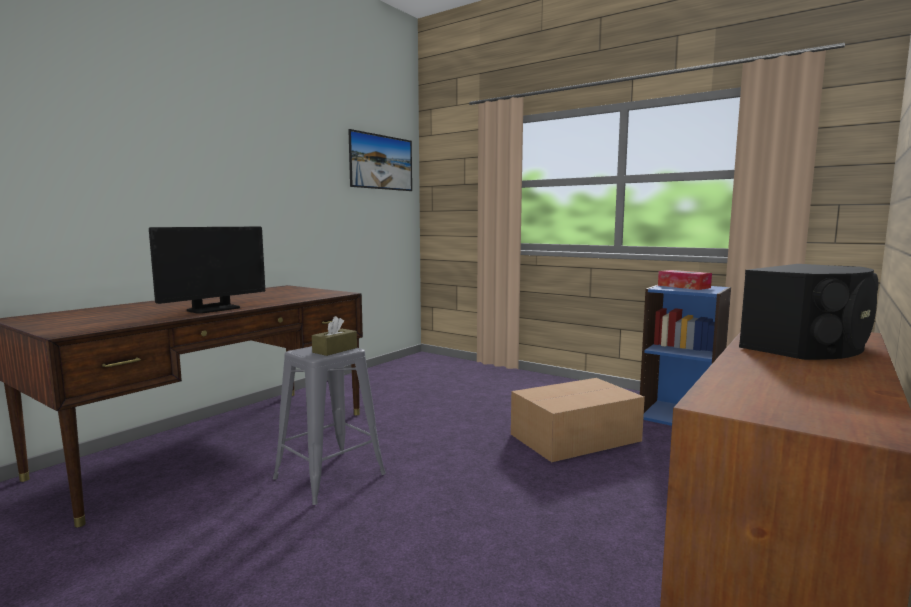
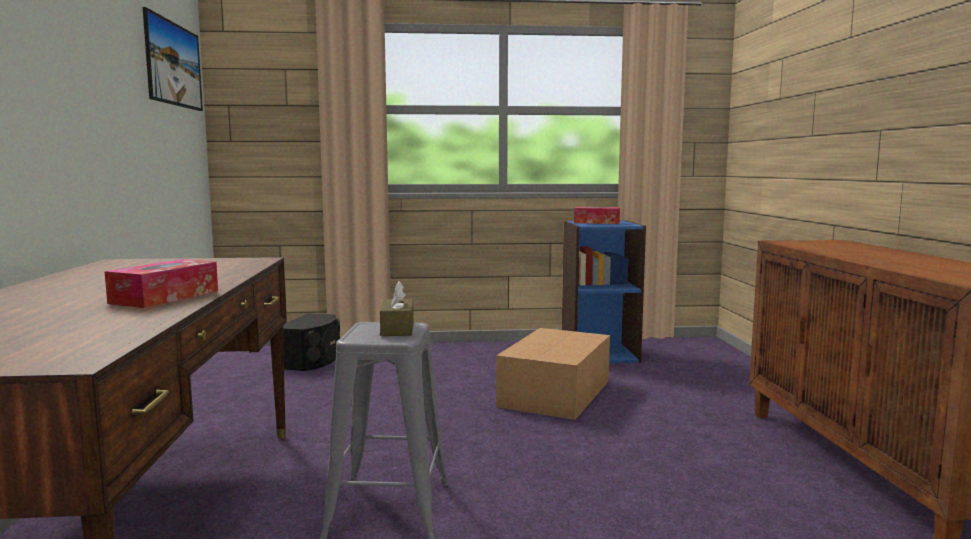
camera: 40 degrees left, 0 degrees up
monitor [149,227,265,314] -> tissue box [104,259,218,308]
black speaker [739,264,878,360] -> black speaker moved to [283,313,340,371]

